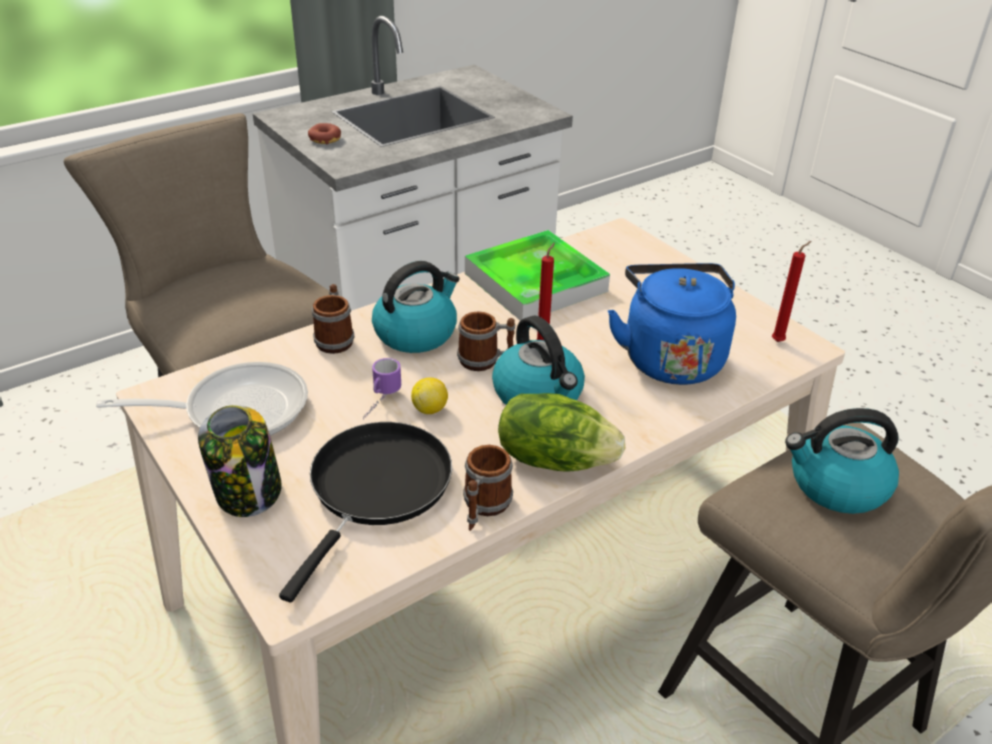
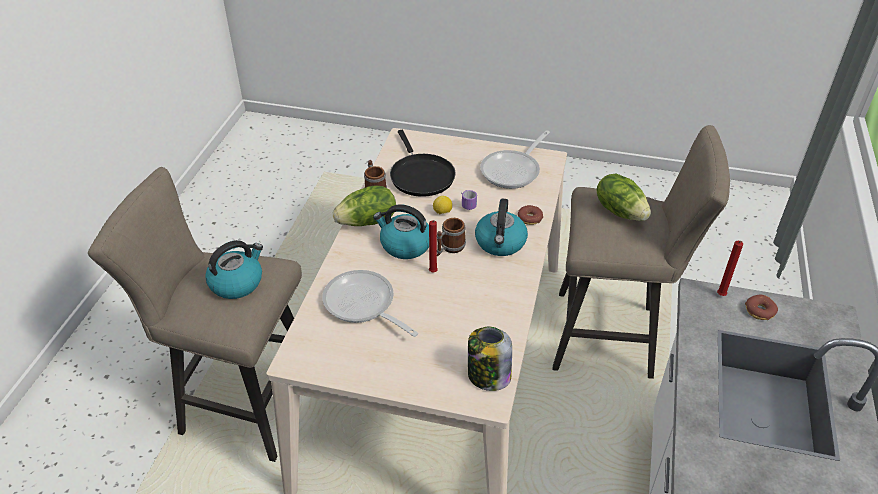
camera: 140 degrees right, 5 degrees up
jar [198,405,281,517] -> jar moved to [468,327,512,391]
mug [312,284,354,354] -> donut [518,205,543,225]
tray [465,230,610,321] -> none
blue kettle [608,263,736,385] -> frying pan [322,270,418,337]
red candle [772,241,811,342] -> red candle moved to [717,241,743,296]
none -> lettuce [596,173,651,221]

